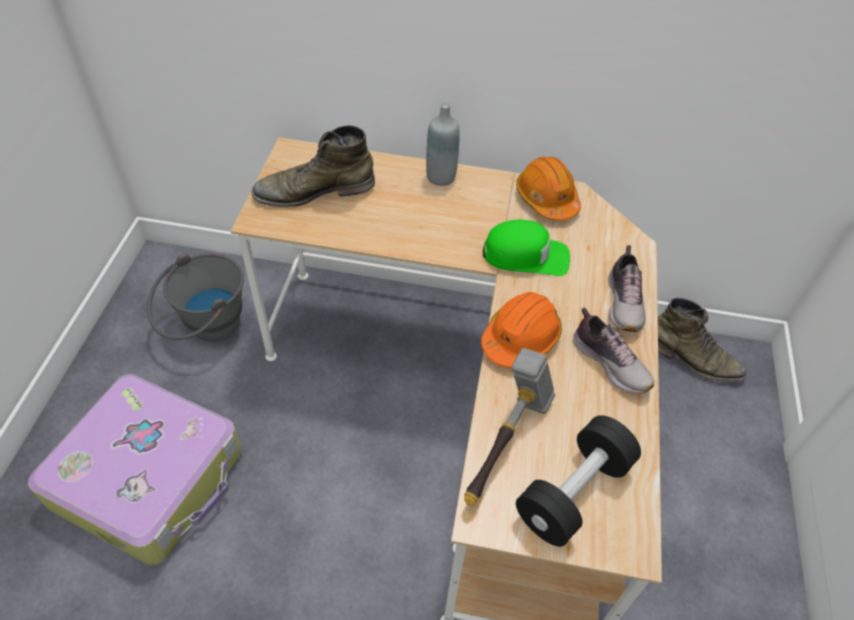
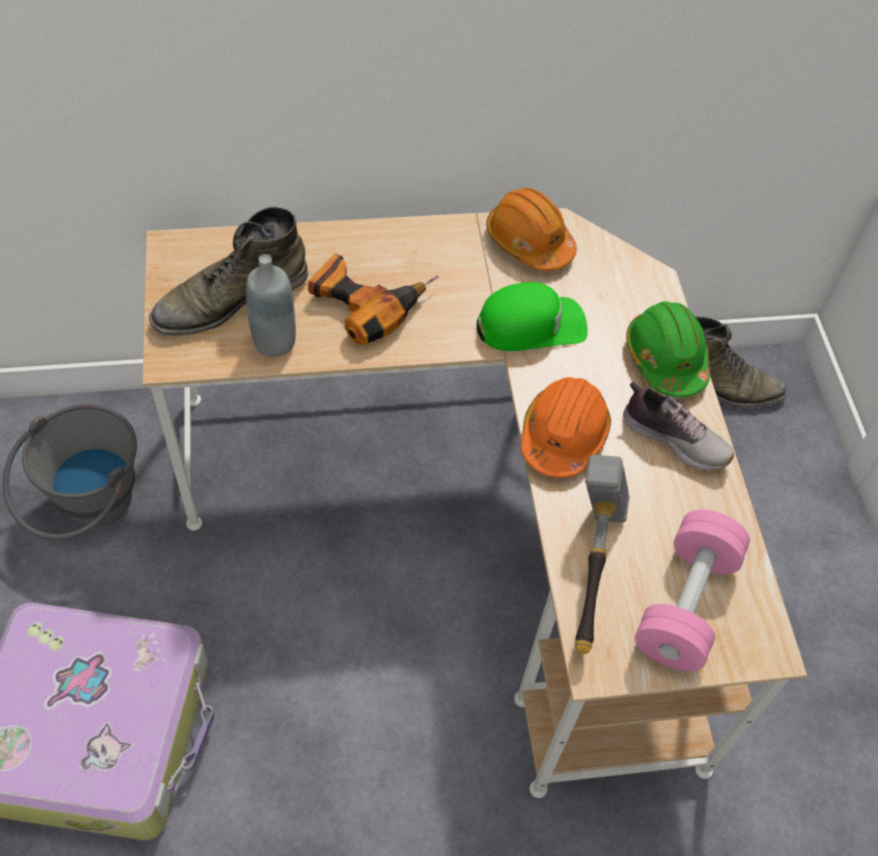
camera: 20 degrees left, 5 degrees up
grey bottle [426,103,460,186] -> grey bottle moved to [246,254,296,357]
black dumbbell [516,415,641,547] -> pink dumbbell [635,510,750,671]
shoe [608,245,646,332] -> green hard hat [626,301,710,397]
none -> power drill [308,254,439,345]

